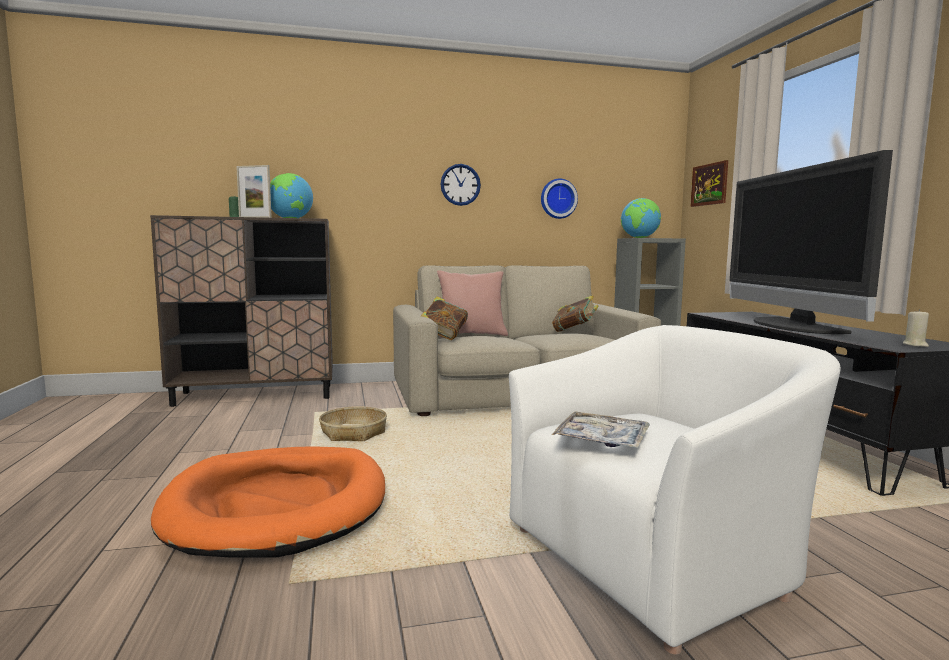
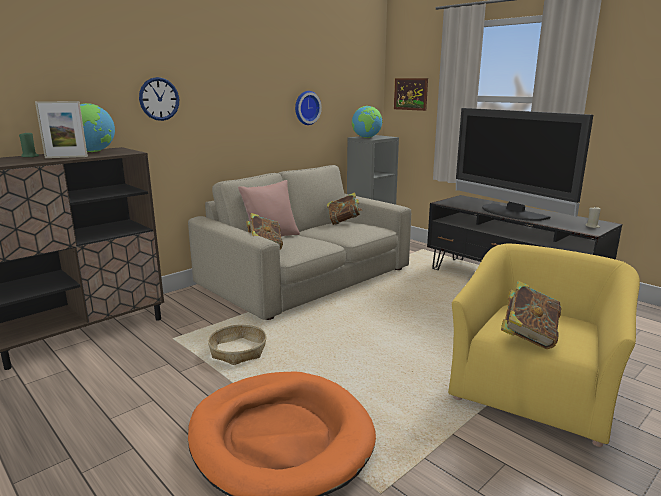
camera: 30 degrees left, 10 degrees up
wall clock [440,164,481,206] -> wall clock moved to [139,77,179,121]
white armchair [509,325,841,655] -> yellow armchair [448,243,640,447]
tray [552,411,650,448] -> book [501,280,561,349]

